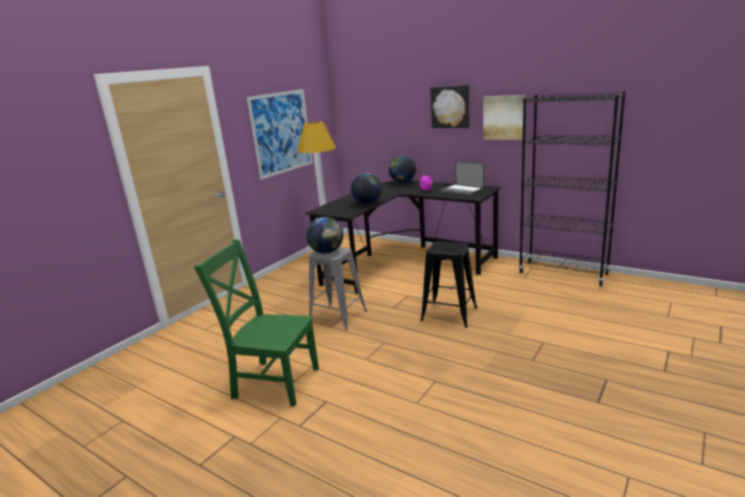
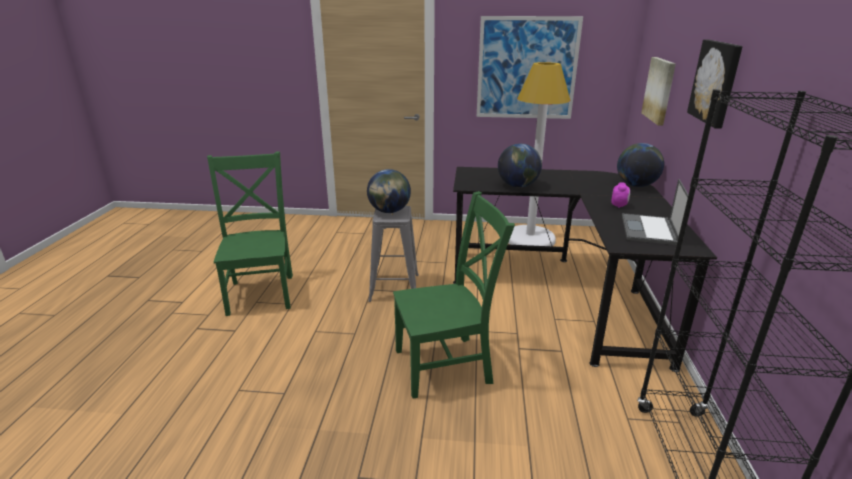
camera: 60 degrees right, 5 degrees up
black stool [420,241,477,328] -> green chair [393,191,515,398]
picture [483,95,526,140] -> picture moved to [641,57,676,125]

